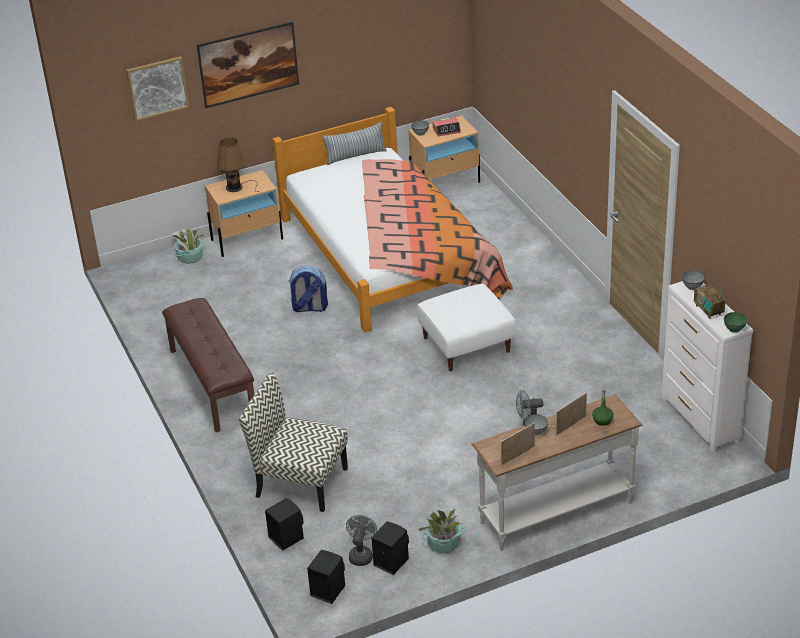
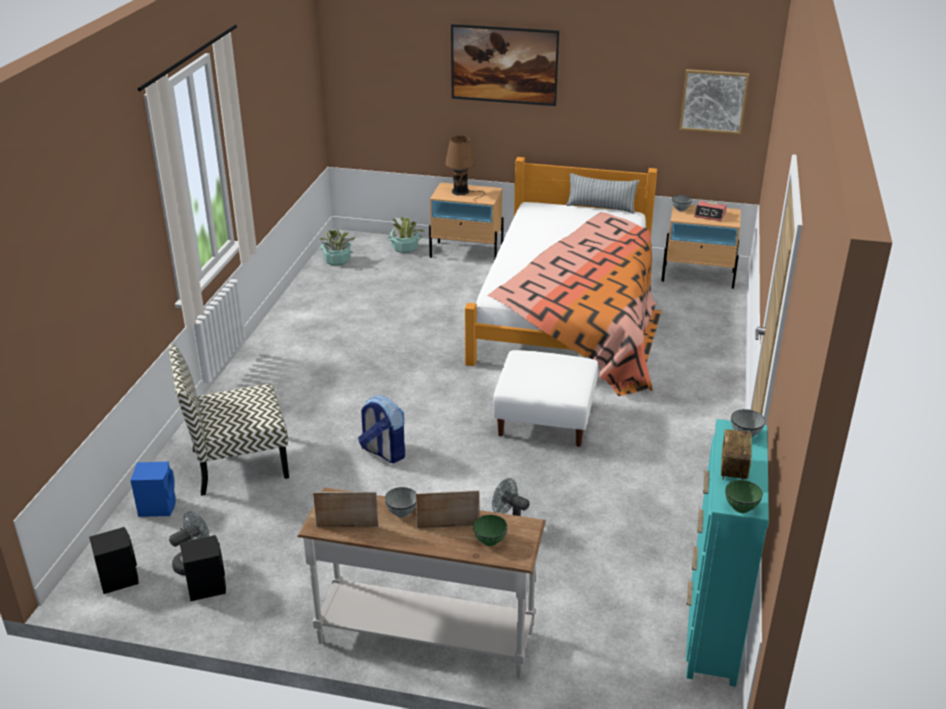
camera: 35 degrees right, 5 degrees down
picture [126,56,189,121] -> picture moved to [679,69,749,134]
brown bench [162,298,254,432] -> none
chair [239,372,348,512] -> chair turned 75 degrees counterclockwise [169,345,289,496]
black speaker [265,498,304,551] -> blue speaker [130,461,176,517]
backpack [288,266,328,312] -> backpack moved to [358,395,405,463]
potted plant [418,506,465,553] -> potted plant moved to [319,228,357,266]
green bottle [592,389,614,426] -> green bowl [473,515,507,546]
white dresser [661,281,753,453] -> turquoise dresser [686,419,769,687]

